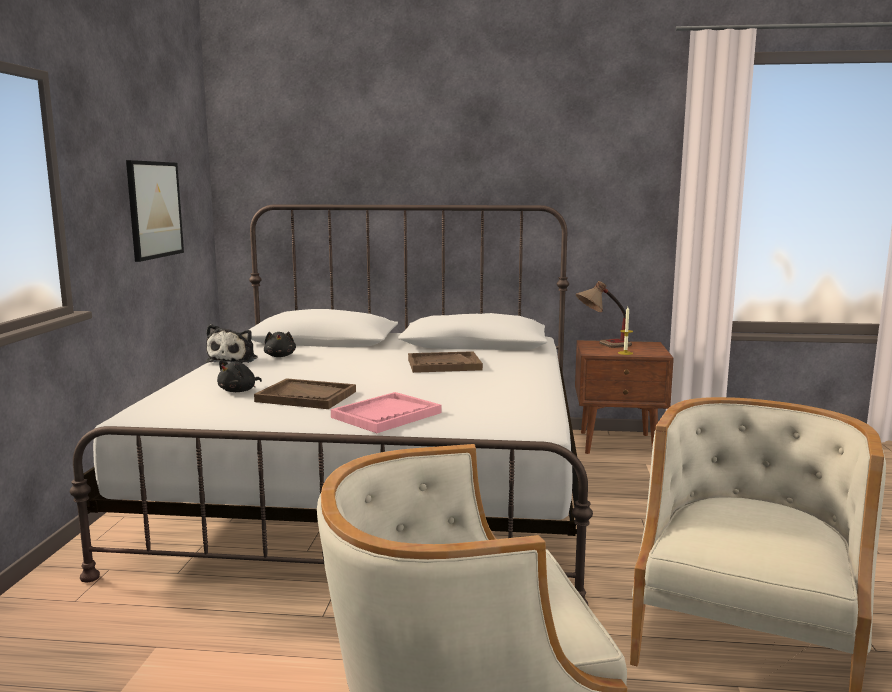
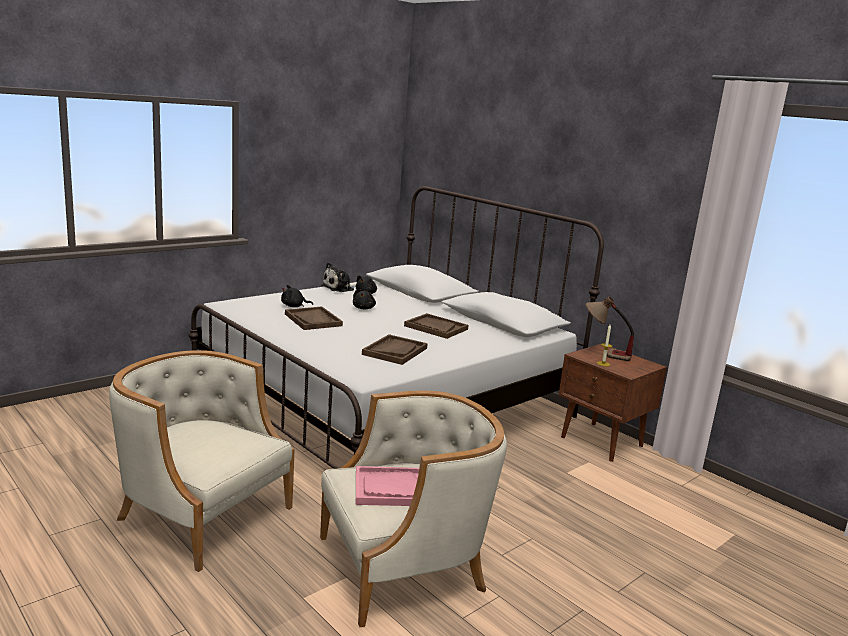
camera: 40 degrees right, 5 degrees up
picture [126,160,184,262] -> none
pink tray [331,392,441,433] -> pink tray moved to [356,466,419,506]
none -> black plush toy [353,290,376,309]
none -> brown tray [362,334,428,365]

